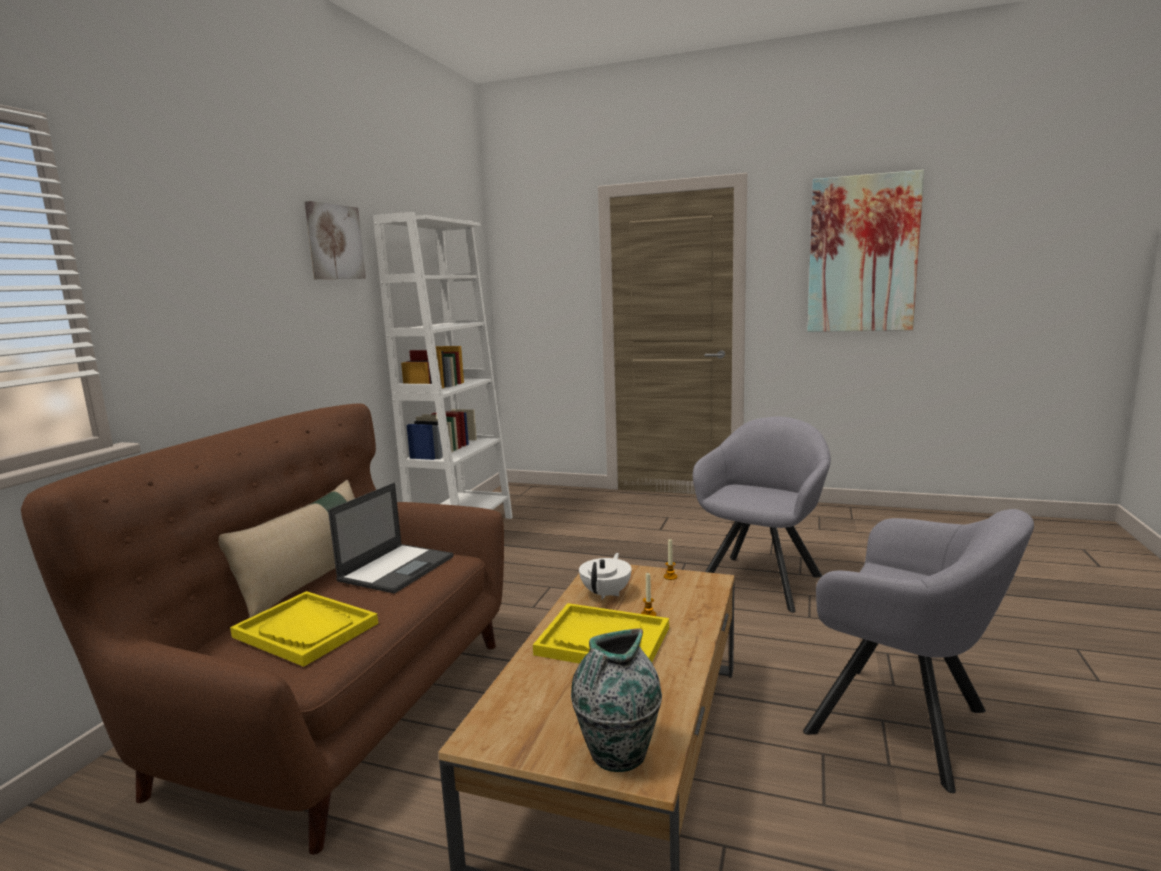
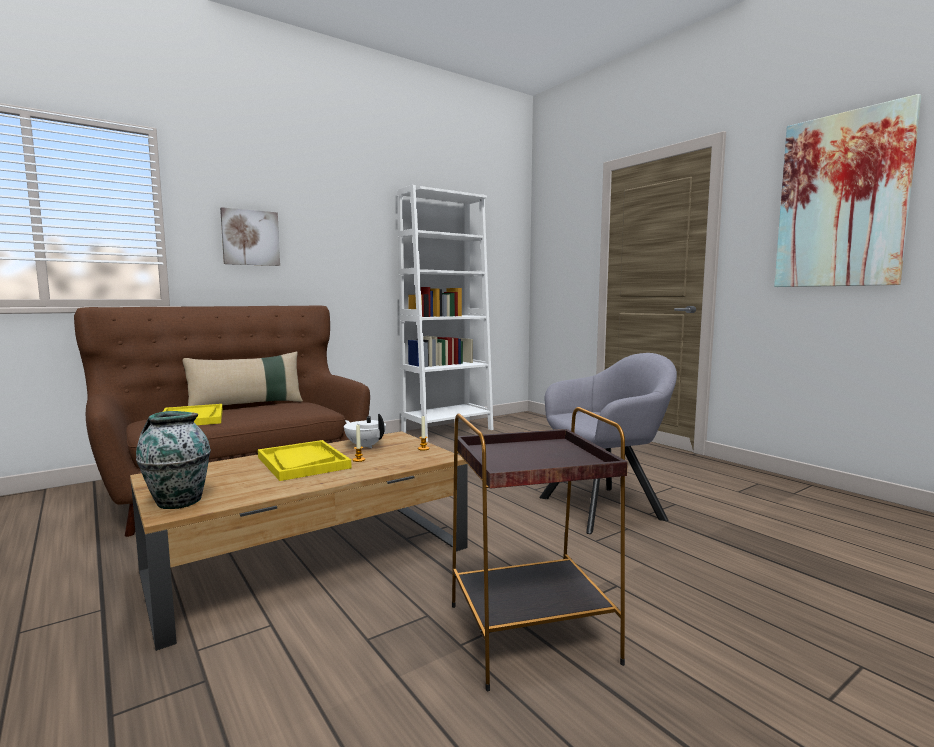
camera: 35 degrees right, 5 degrees down
picture [305,201,366,279] -> picture moved to [220,207,280,266]
laptop [328,483,453,594] -> none
white teapot [579,553,631,600] -> white teapot turned 105 degrees counterclockwise [344,414,386,448]
grey armchair [803,509,1034,793] -> brown side table [452,407,628,691]

